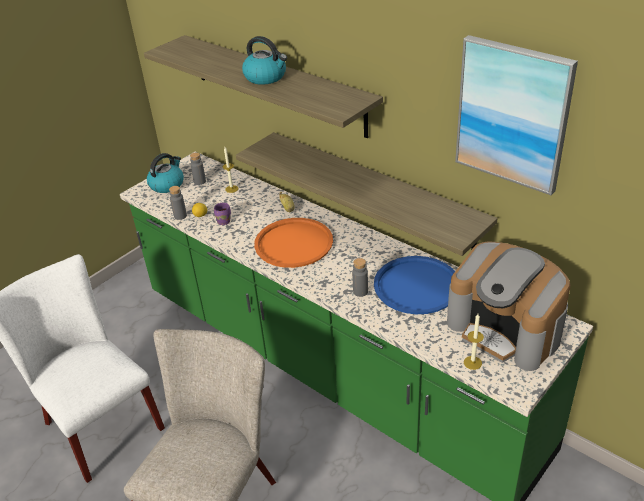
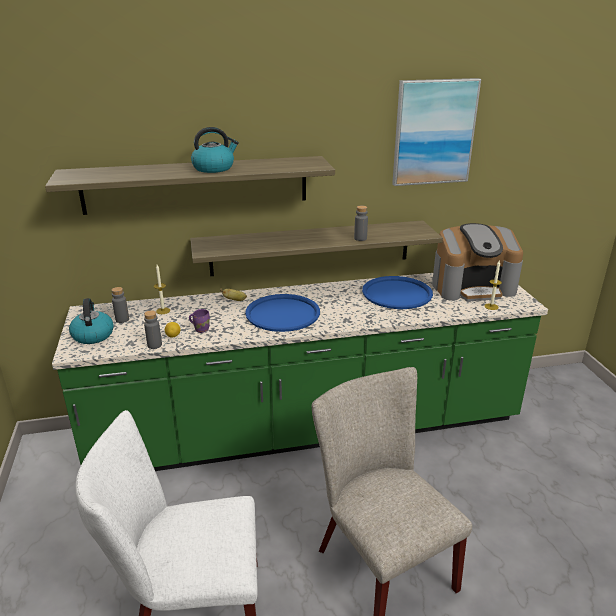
camera: 55 degrees left, 10 degrees down
orange tray [254,218,333,268] -> blue tray [245,294,320,332]
grey bottle [352,258,368,297] -> grey bottle moved to [354,206,368,241]

